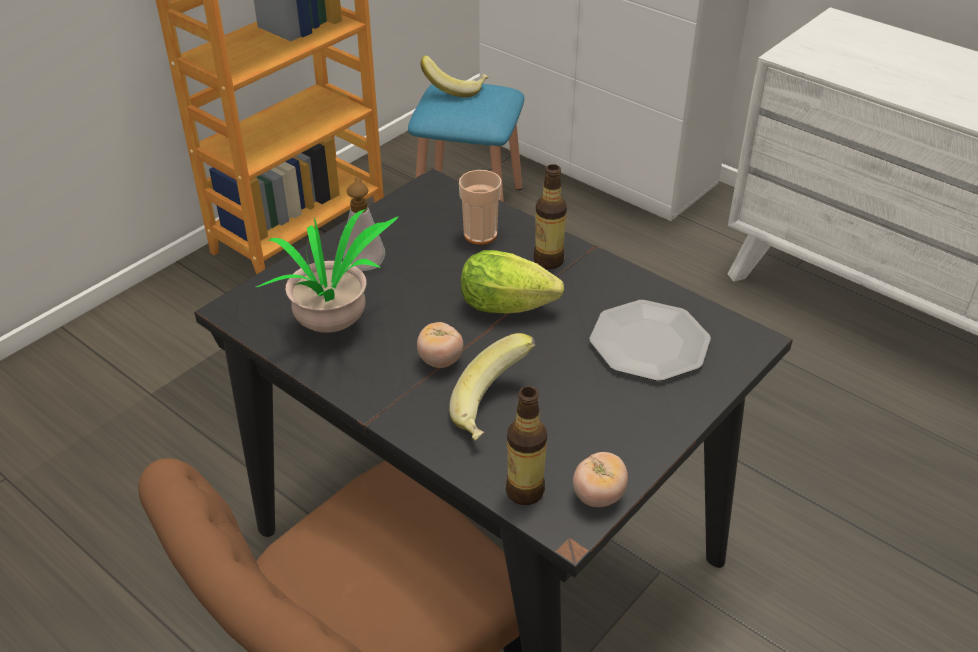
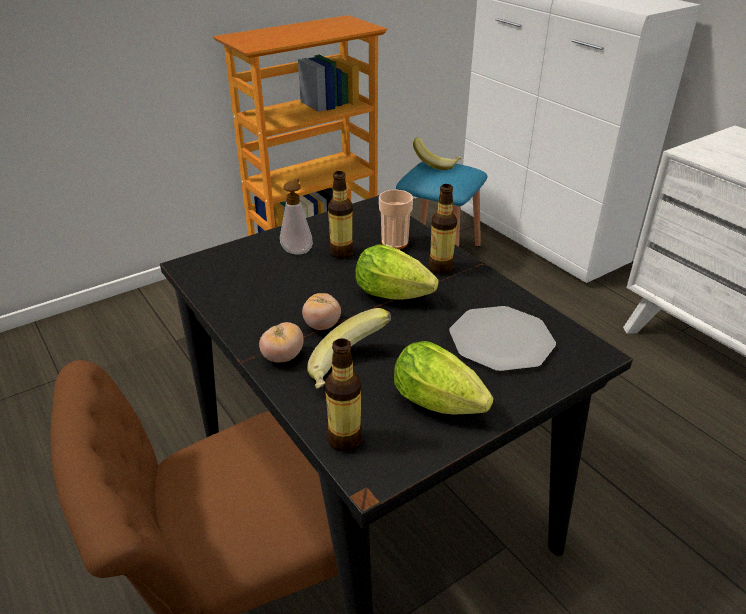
camera: 15 degrees right, 5 degrees down
potted plant [256,209,399,333] -> none
tomato [573,452,628,507] -> tomato moved to [259,322,304,362]
none -> bottle [328,171,354,259]
none -> lettuce [394,341,494,415]

